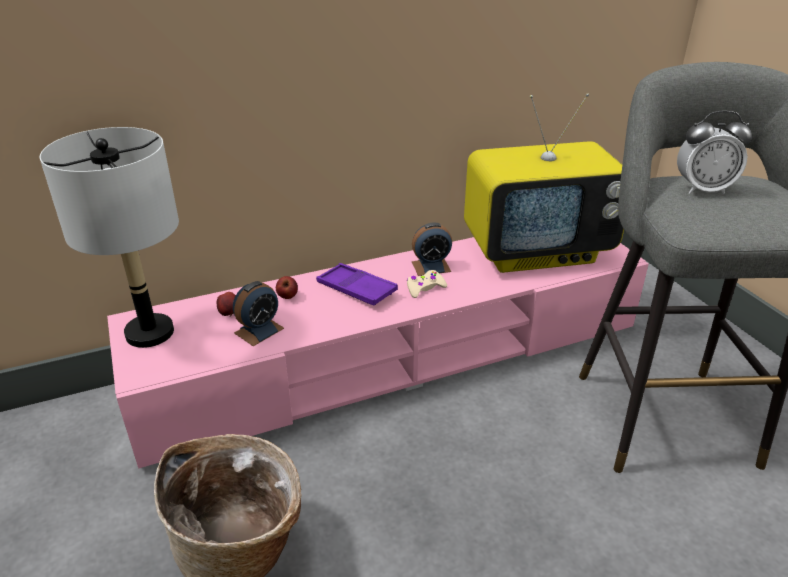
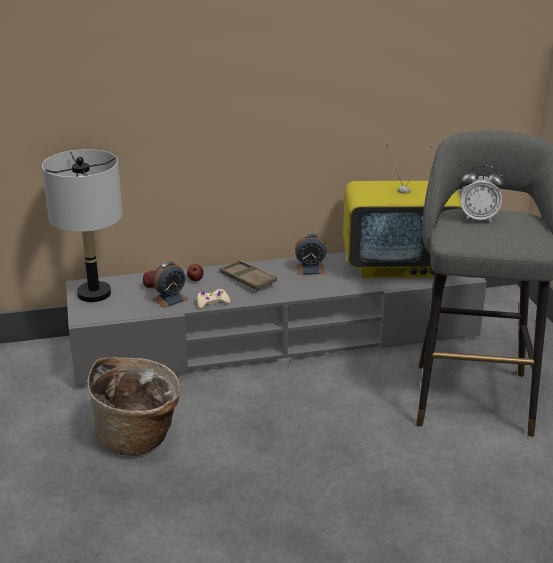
camera: 10 degrees right, 5 degrees down
pink tv stand [107,237,649,468] -> grey tv stand [66,252,487,387]
purple tray [316,263,398,305] -> brown tray [219,260,277,290]
beige game controller [407,270,447,298] -> beige game controller moved to [197,289,230,309]

